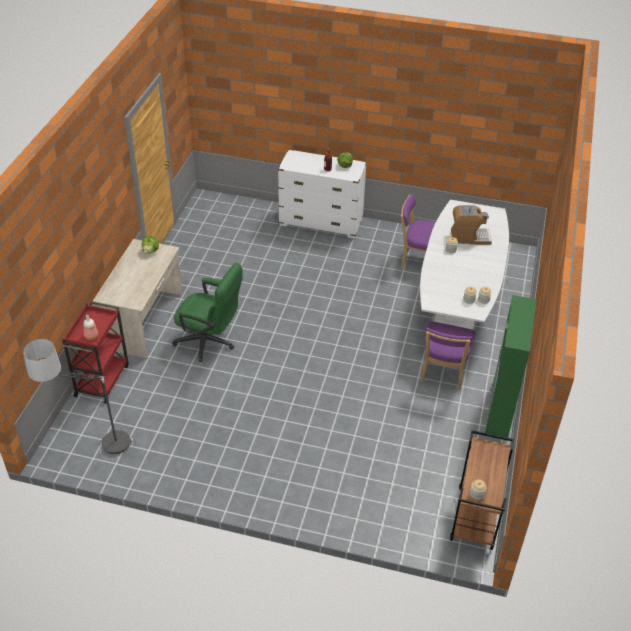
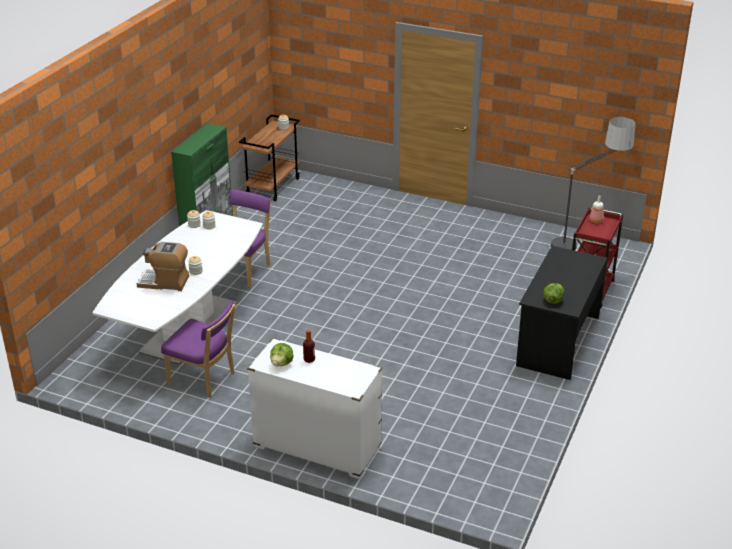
camera: 170 degrees left, 10 degrees down
beige desk [93,239,182,358] -> black desk [516,246,607,380]
green office chair [172,263,243,362] -> none

